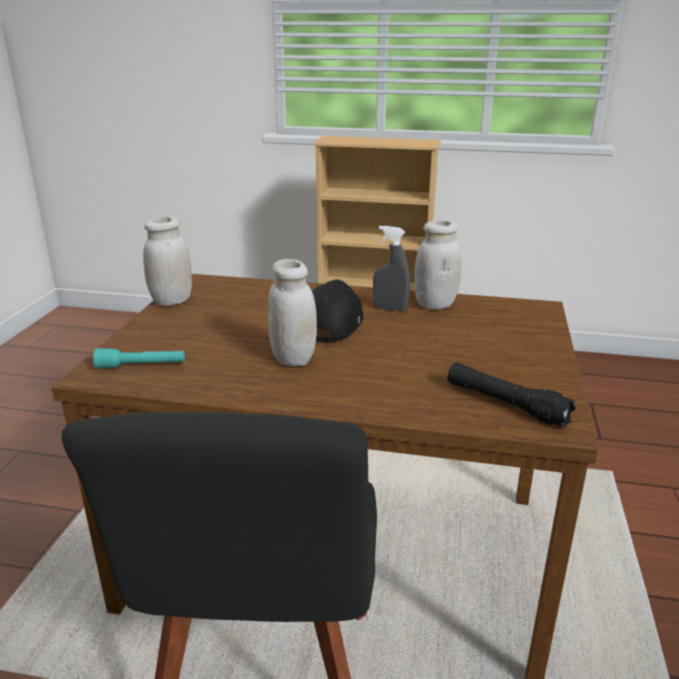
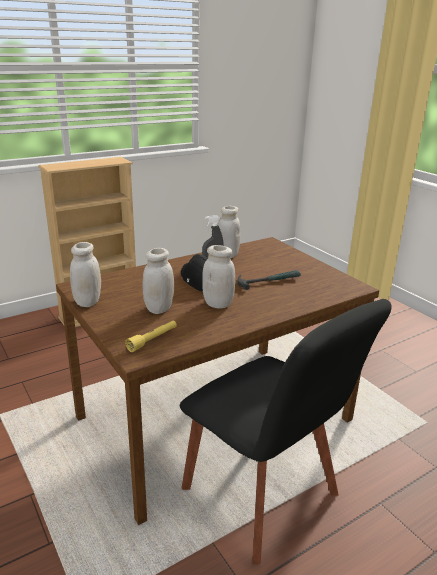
camera: 45 degrees left, 0 degrees up
turquoise flashlight [93,348,185,369] -> yellow flashlight [125,320,177,352]
black flashlight [448,363,576,428] -> none
none -> white jar [142,248,174,314]
none -> hammer [237,270,301,290]

